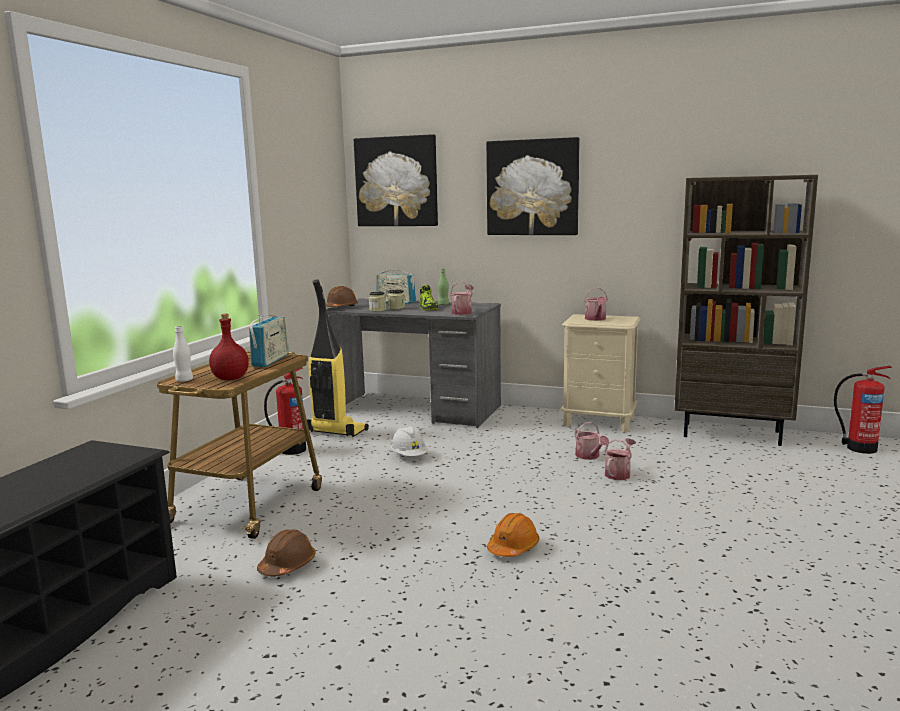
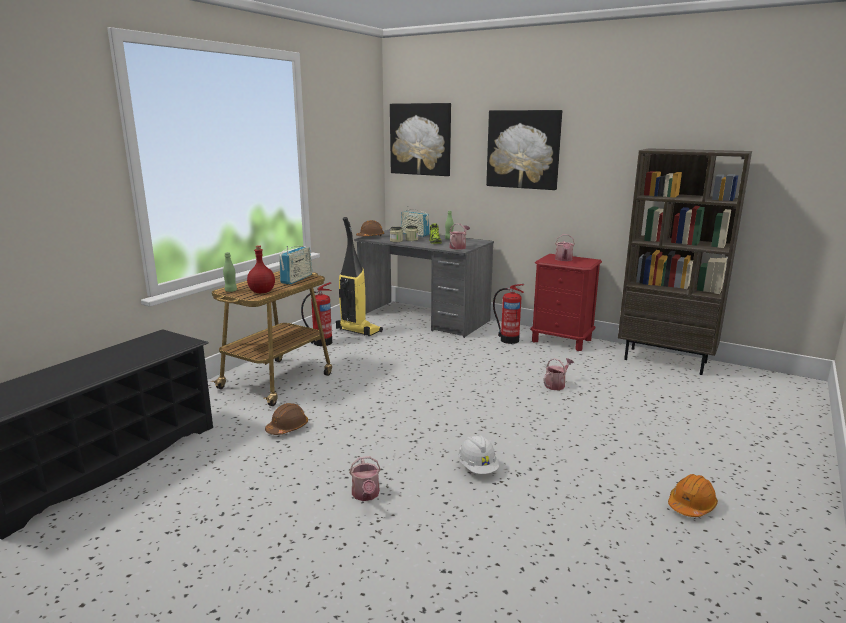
camera: 10 degrees right, 5 degrees up
white bottle [173,326,193,382] -> green bottle [223,252,237,292]
white hard hat [390,426,428,456] -> white hard hat moved to [458,435,499,474]
orange hard hat [487,513,539,557] -> orange hard hat moved to [668,474,718,517]
beige nightstand [561,314,641,432] -> red nightstand [530,254,602,351]
watering can [575,422,609,460] -> watering can moved to [349,456,381,501]
fire extinguisher [834,366,892,454] -> fire extinguisher moved to [493,284,525,344]

